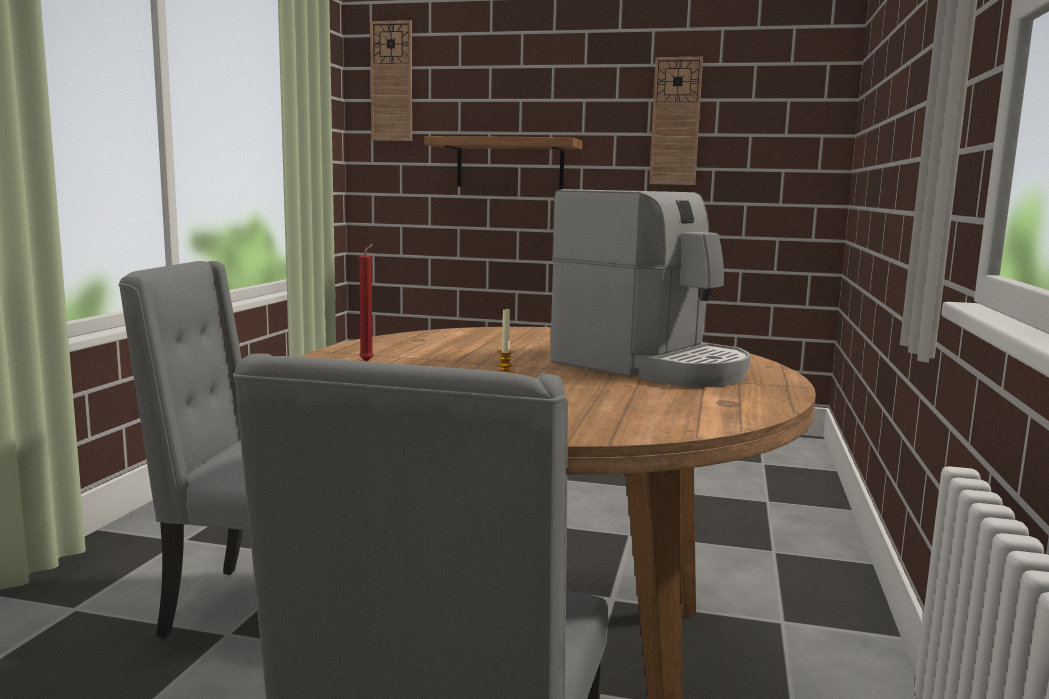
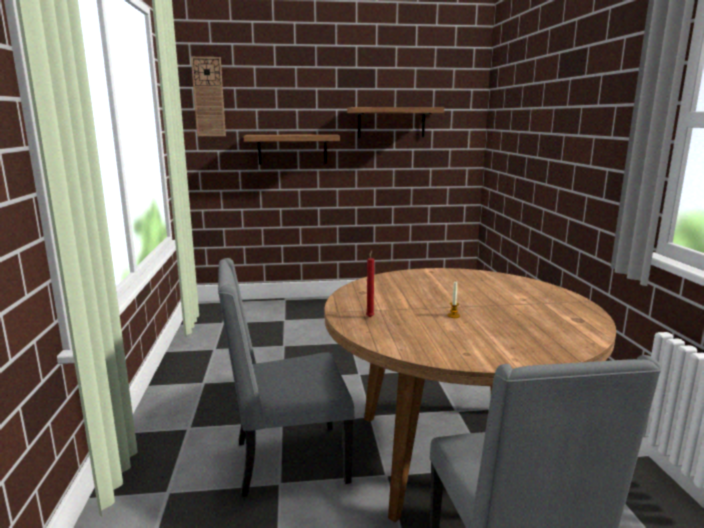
camera: 20 degrees left, 5 degrees up
coffee machine [550,189,751,387] -> none
wall clock [649,57,703,185] -> shelf [347,107,444,138]

